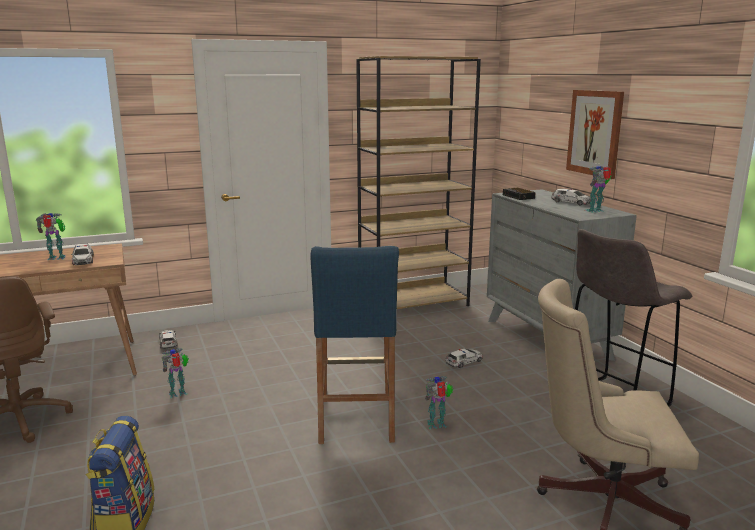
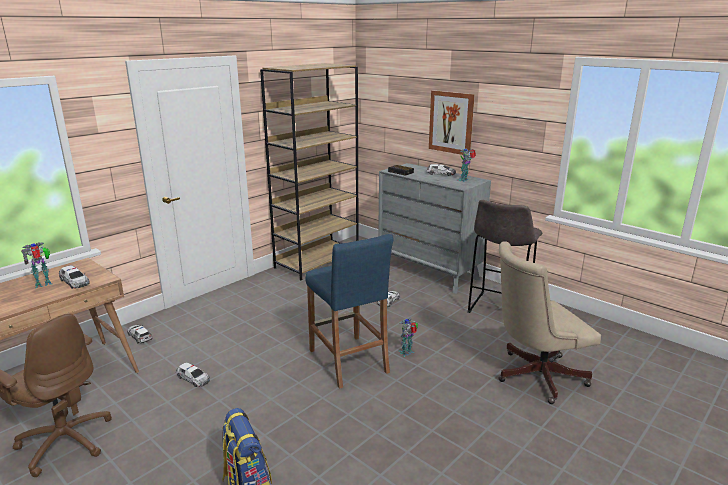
camera: 25 degrees left, 5 degrees up
toy robot [162,348,189,398] -> toy car [176,362,210,387]

